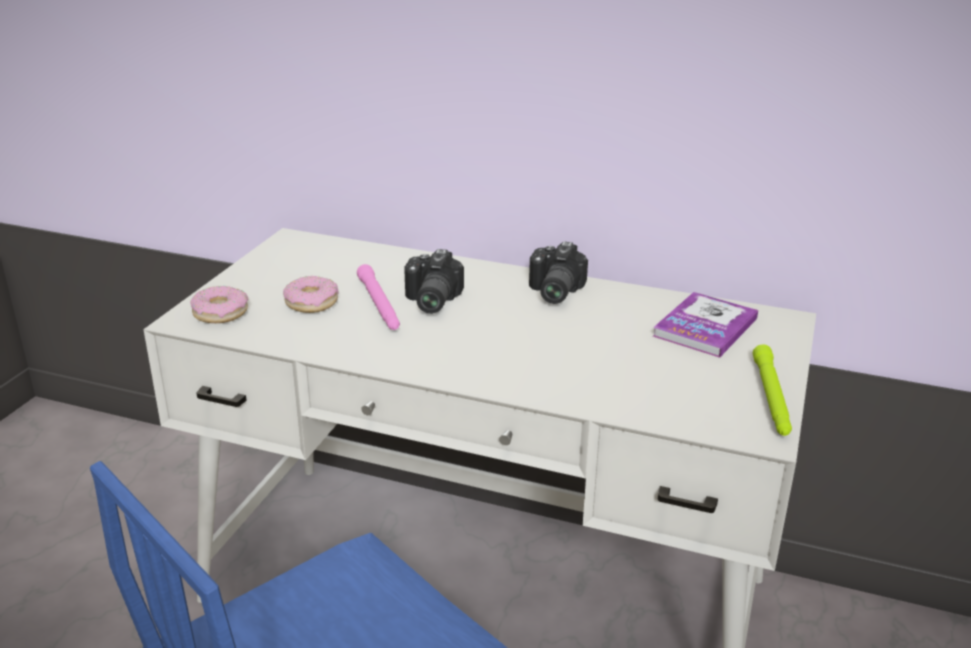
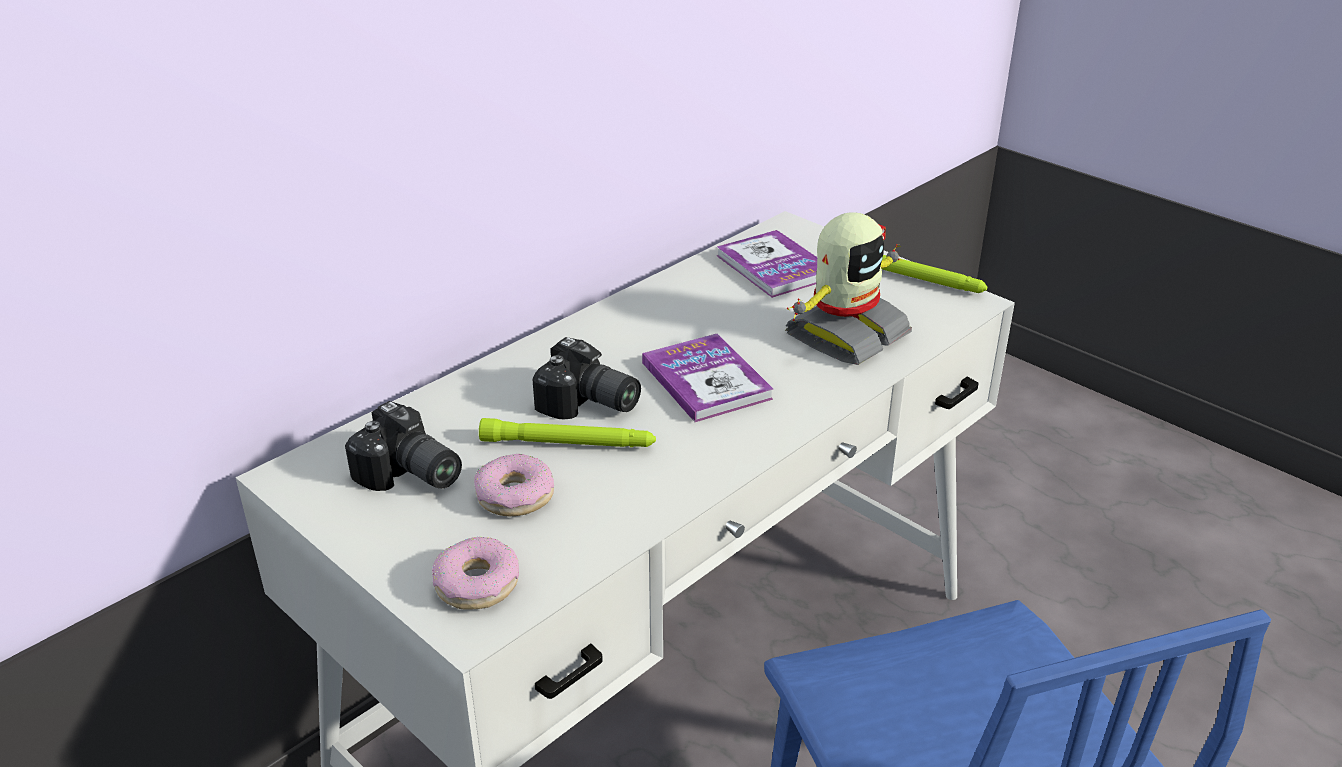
camera: 65 degrees left, 5 degrees up
pink flashlight [357,264,400,330] -> green flashlight [479,418,656,447]
camera [529,241,588,304] -> camera moved to [345,401,462,491]
none -> book [642,334,773,422]
none -> toy robot [785,212,912,365]

